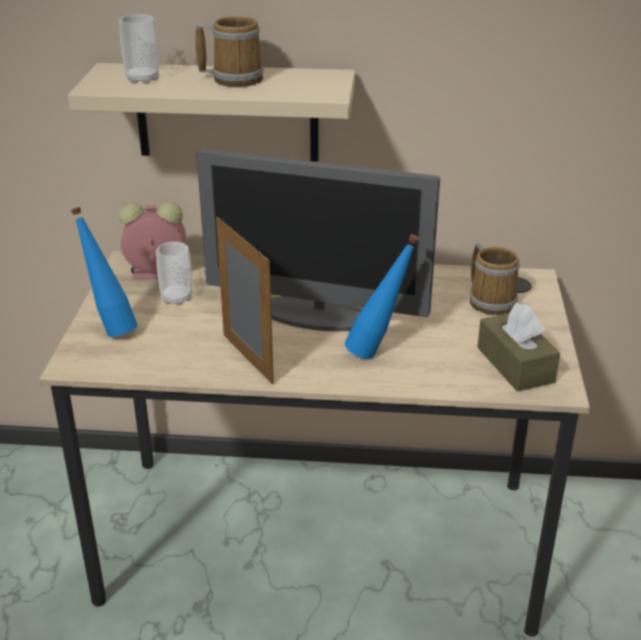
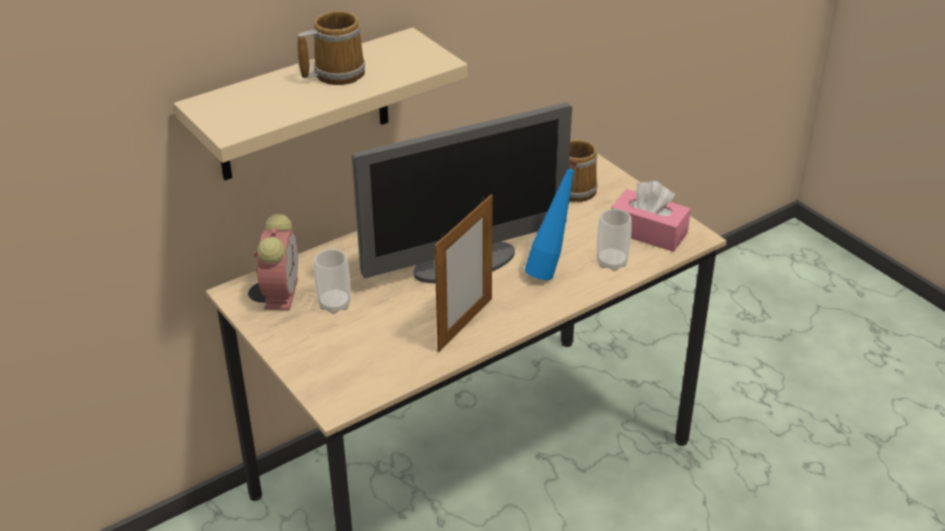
camera: 40 degrees left, 5 degrees up
blue bottle [71,207,138,337] -> none
cup [119,14,159,84] -> cup moved to [597,209,632,271]
alarm clock [119,202,186,280] -> alarm clock turned 135 degrees clockwise [253,214,298,310]
picture frame [216,217,274,384] -> picture frame turned 105 degrees clockwise [435,194,493,352]
brown tissue box [477,303,560,392] -> pink tissue box [611,181,691,252]

